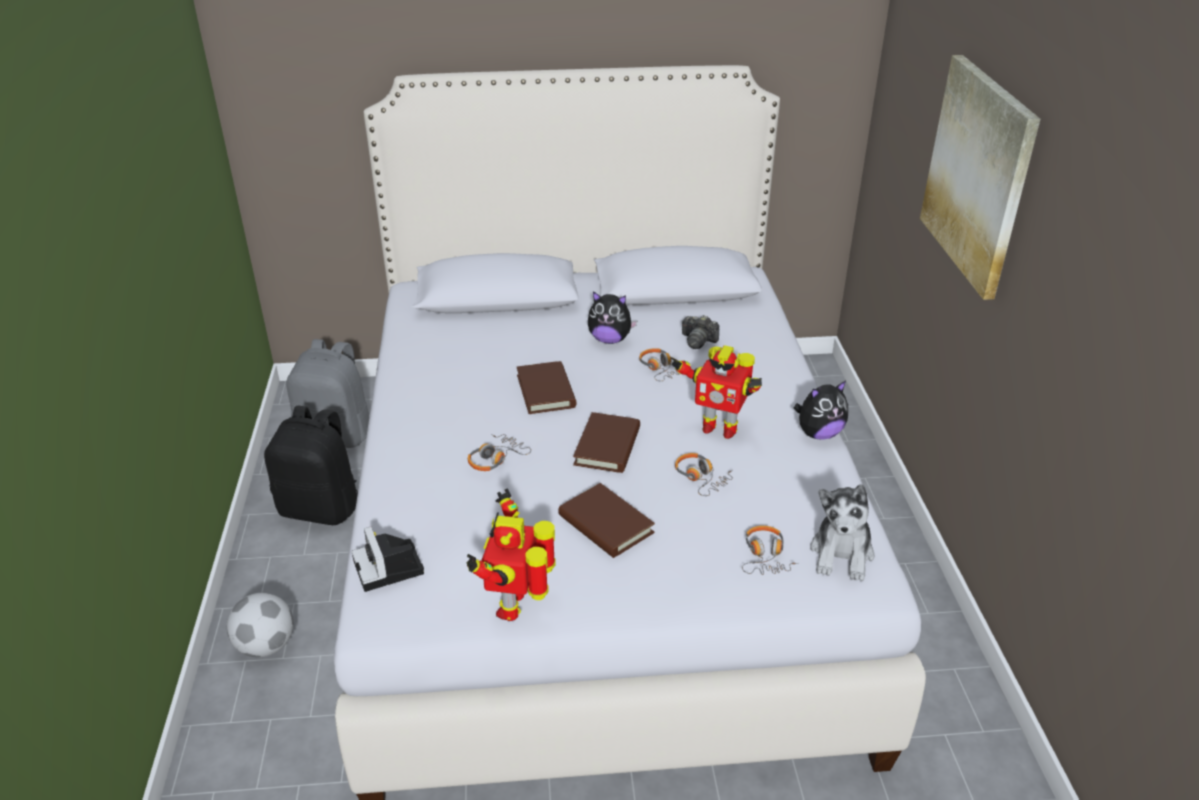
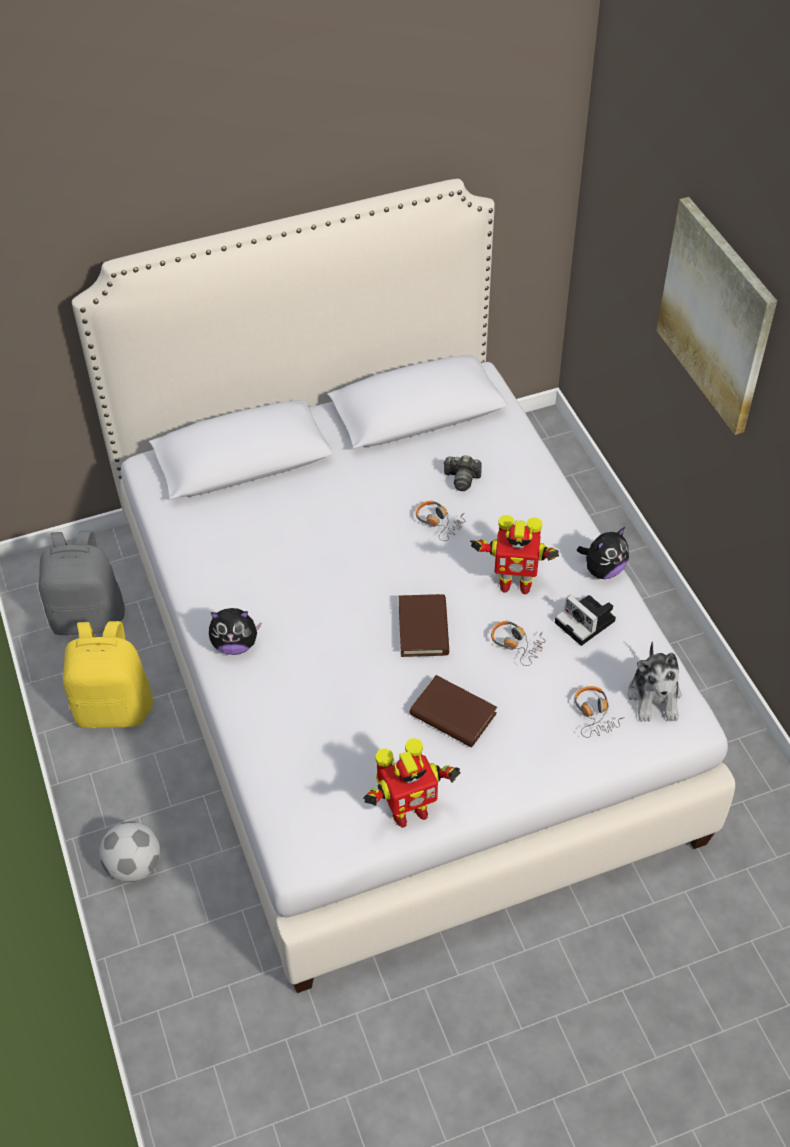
camera: 15 degrees left, 15 degrees up
black backpack [264,406,358,525] -> yellow backpack [63,621,153,728]
camera [352,527,424,592] -> camera moved to [555,595,616,646]
toy robot [467,488,556,621] -> toy robot turned 105 degrees counterclockwise [363,738,461,827]
headphones [468,434,531,471] -> none
brown book [517,361,576,414] -> none
plush toy [588,291,638,344] -> plush toy moved to [209,608,262,655]

